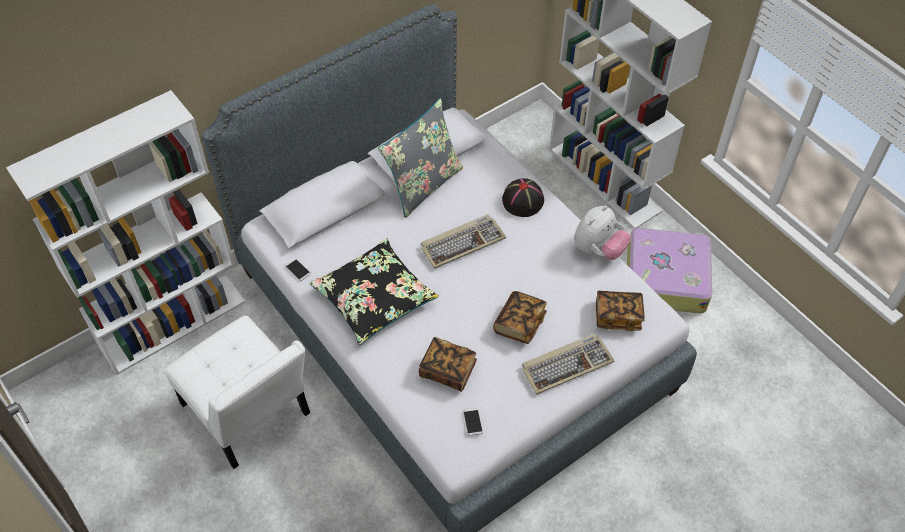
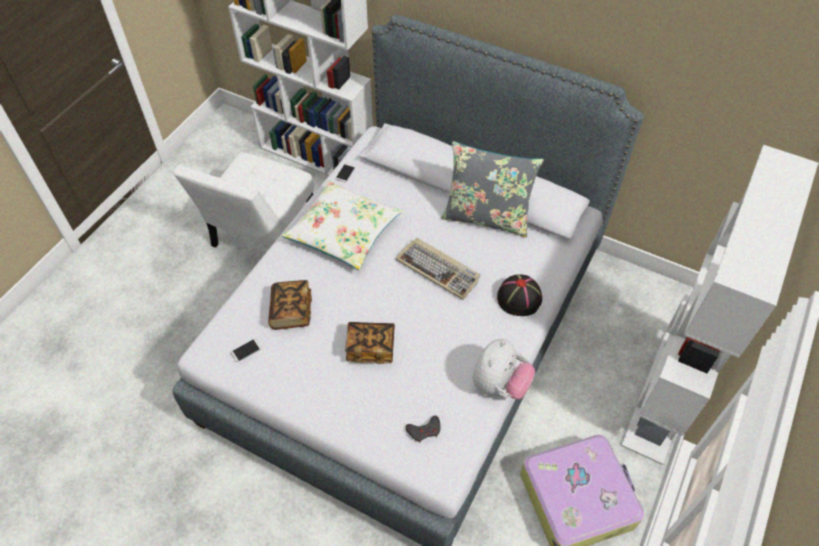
camera: 65 degrees right, 0 degrees up
black pillow [309,238,439,345] -> white pillow [282,180,403,270]
keyboard [522,333,614,395] -> none
plush toy [574,205,630,260] -> plush toy turned 75 degrees counterclockwise [472,339,535,399]
book [596,291,645,331] -> grey game controller [406,416,440,443]

